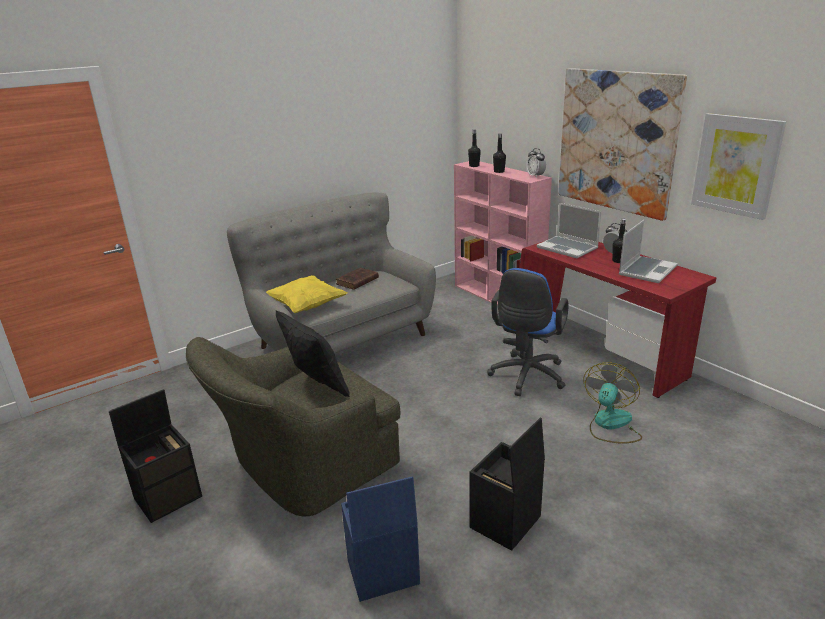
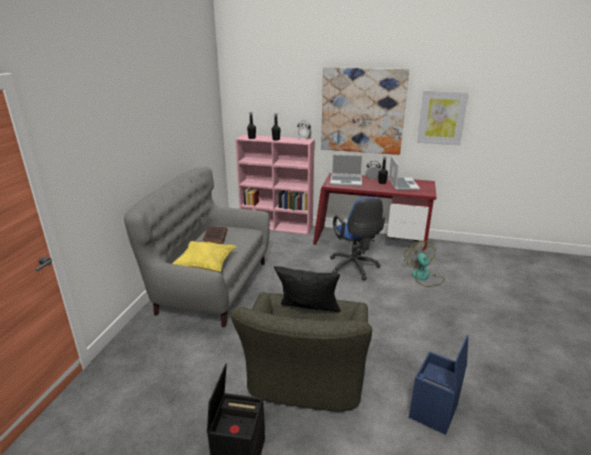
camera: 40 degrees left, 0 degrees up
black storage box [470,417,545,551] -> none

